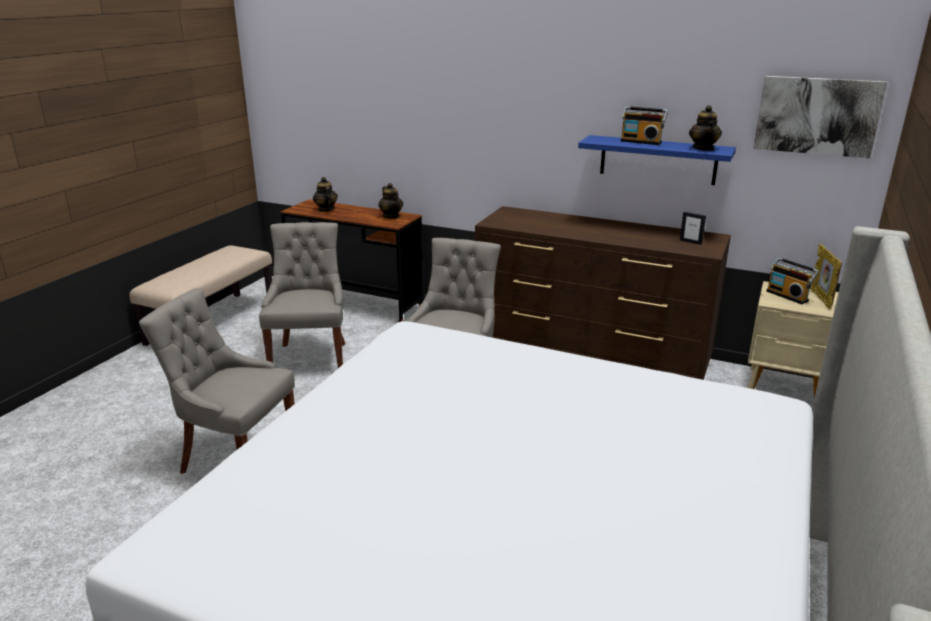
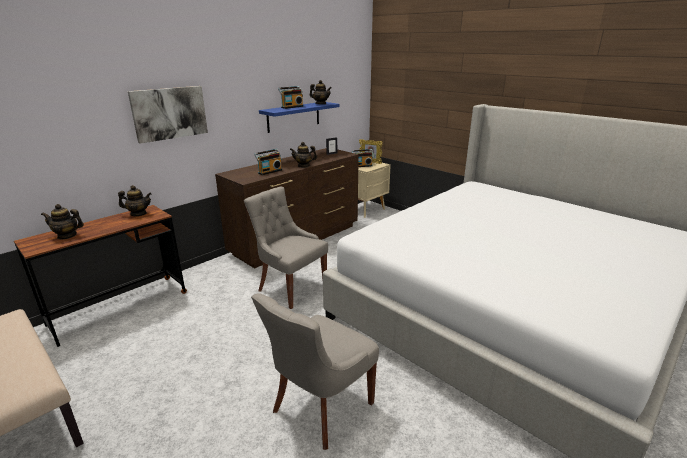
camera: 70 degrees left, 0 degrees up
grey chair [259,222,345,368] -> none
picture [753,76,888,158] -> picture moved to [128,86,208,144]
none -> radio [254,149,282,175]
none -> teapot [290,142,317,168]

